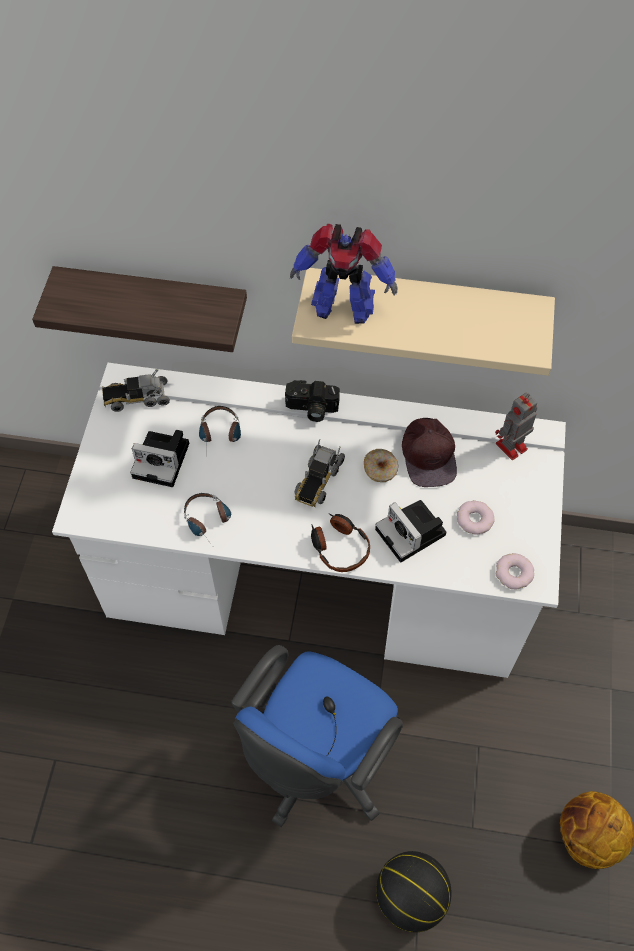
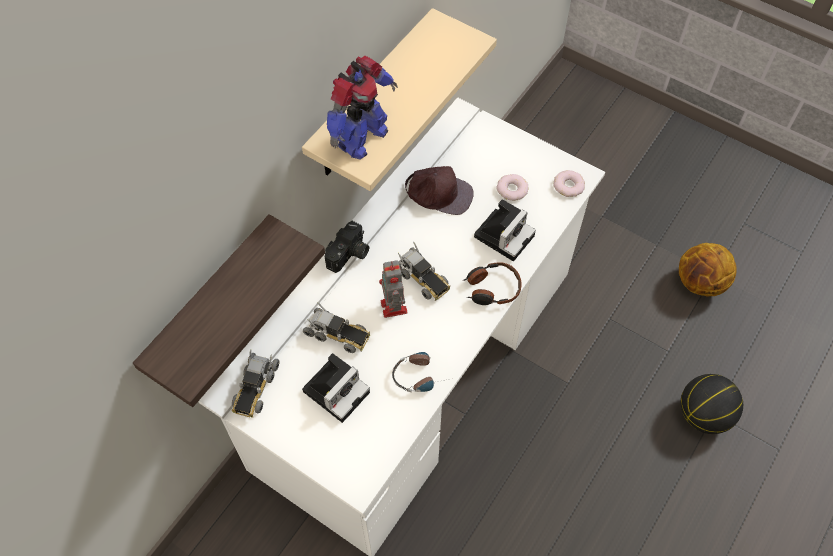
camera: 65 degrees left, 0 degrees up
headphones [199,406,241,458] -> toy truck [303,302,370,353]
blue office chair [231,645,403,827] -> none
donut [364,449,399,482] -> none
camera [375,500,447,562] -> camera turned 45 degrees counterclockwise [474,199,536,261]
toy robot [495,392,537,460] -> toy robot moved to [379,260,408,318]

